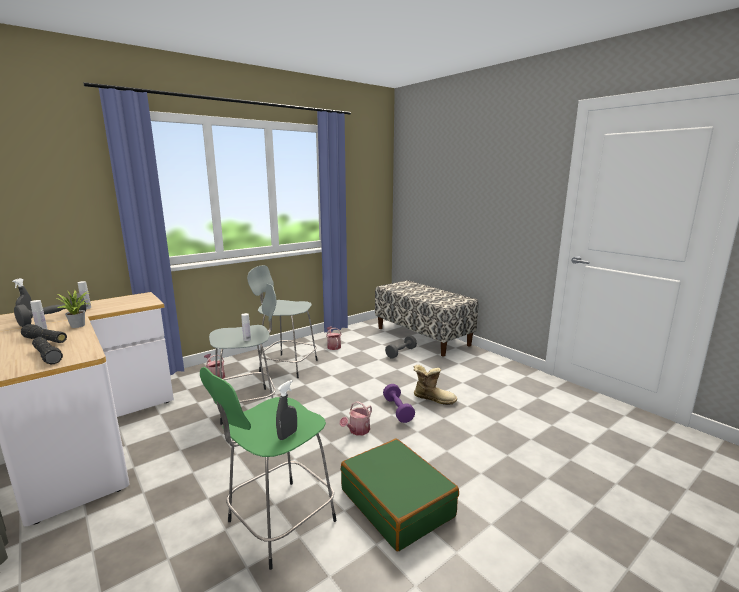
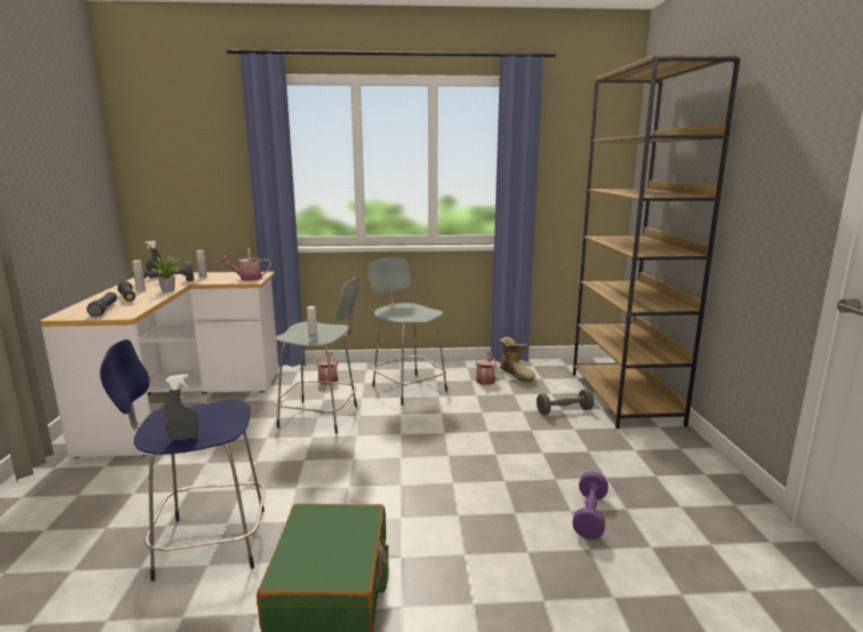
camera: 35 degrees right, 0 degrees up
green stool [200,367,337,570] -> blue stool [100,339,265,581]
watering can [340,401,372,435] -> watering can moved to [220,248,271,281]
bench [375,280,478,356] -> brown bookcase [573,55,740,429]
purple dumbbell [383,384,415,423] -> purple dumbbell moved to [572,472,608,539]
boot [413,365,457,405] -> boot moved to [500,337,535,382]

